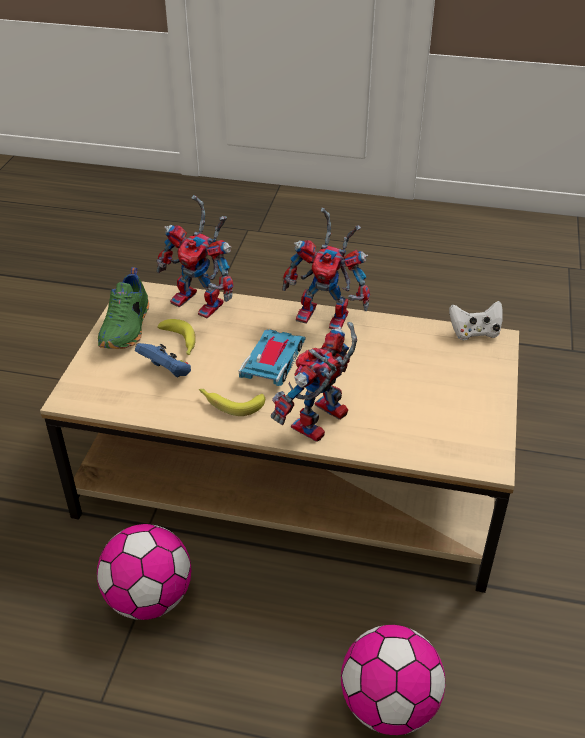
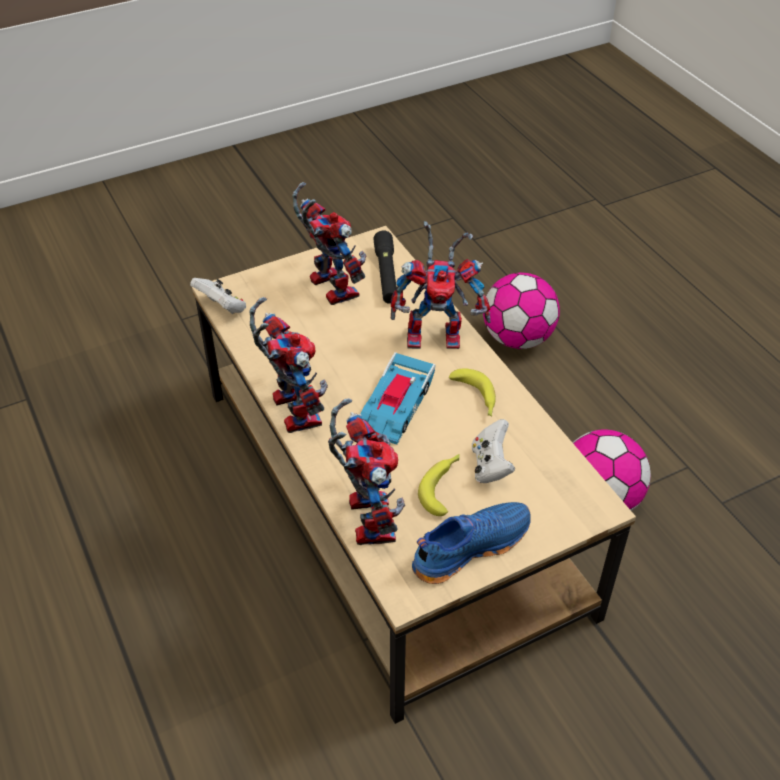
camera: 130 degrees left, 5 degrees up
green shoe [98,267,149,349] -> blue shoe [412,502,531,584]
blue game controller [135,343,191,378] -> white game controller [472,419,515,483]
toy car [239,329,306,386] -> toy car turned 45 degrees counterclockwise [361,352,435,445]
none -> toy robot [292,182,366,305]
none -> black flashlight [374,231,397,304]

